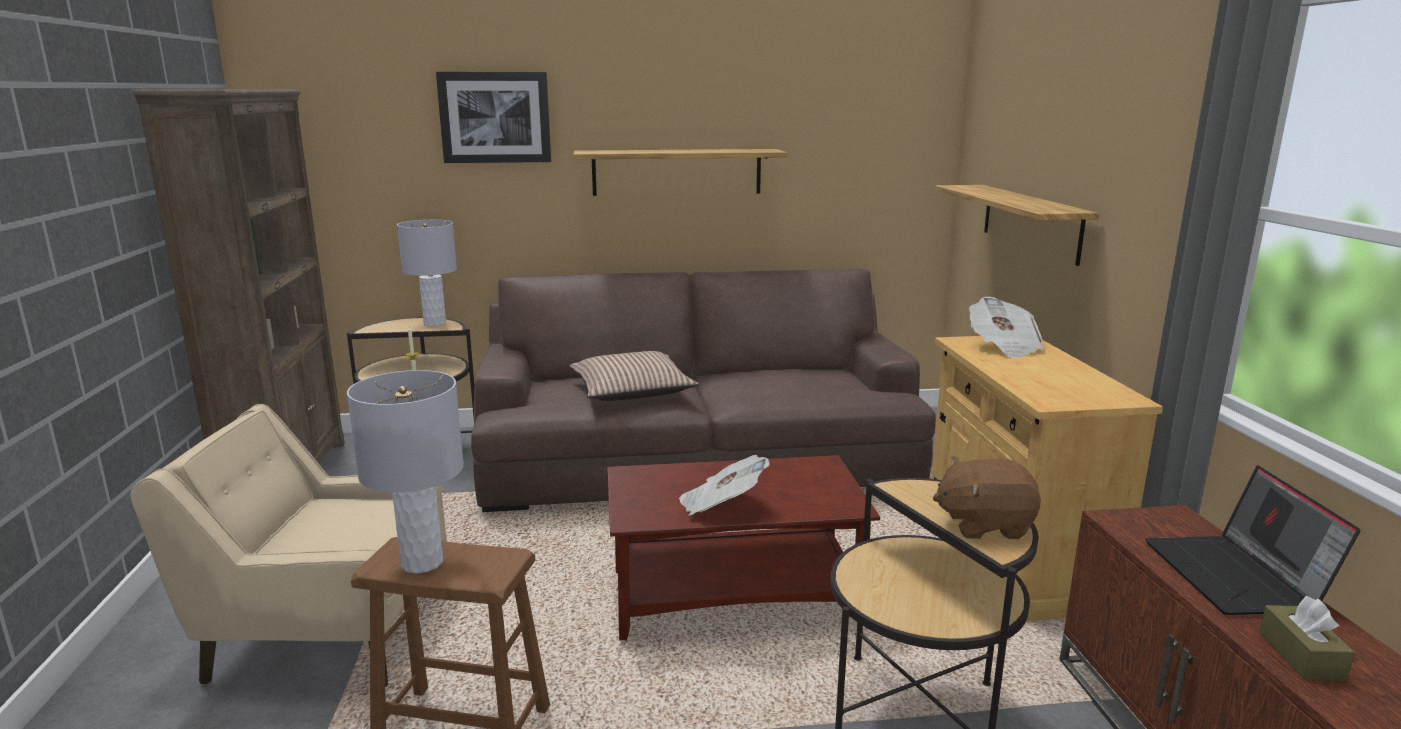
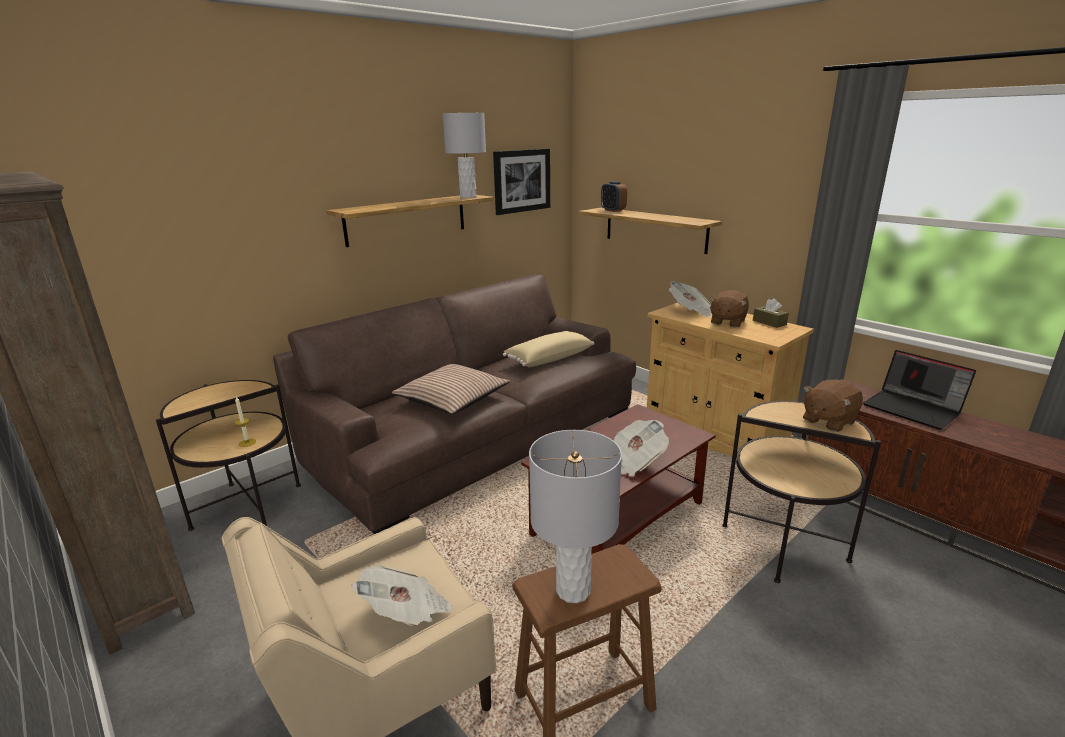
camera: 35 degrees left, 5 degrees up
grey table lamp [397,220,457,327] -> grey table lamp moved to [442,113,486,198]
picture [436,72,551,163] -> picture moved to [493,148,550,215]
brown tissue box [1259,596,1355,681] -> brown tissue box moved to [753,298,789,328]
none -> newspaper [351,565,453,626]
none -> beige pillow [503,331,595,367]
none -> alarm clock [601,181,627,212]
none -> brown plush toy [709,290,749,328]

